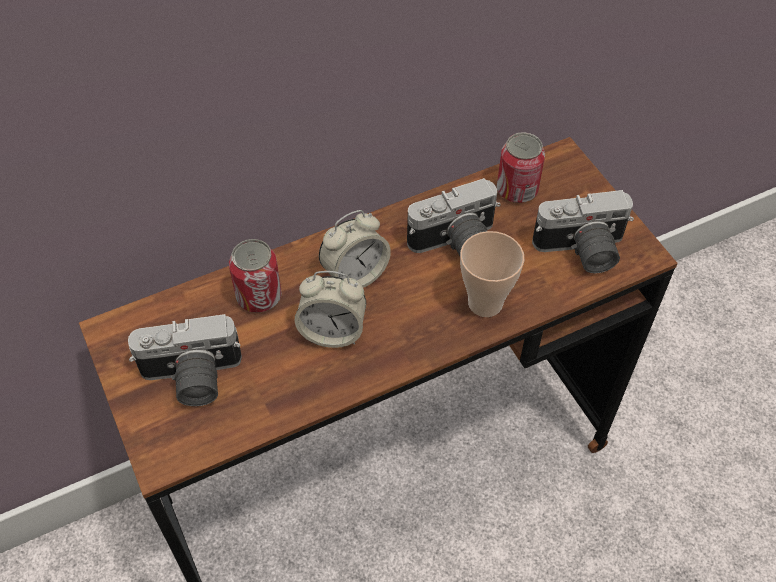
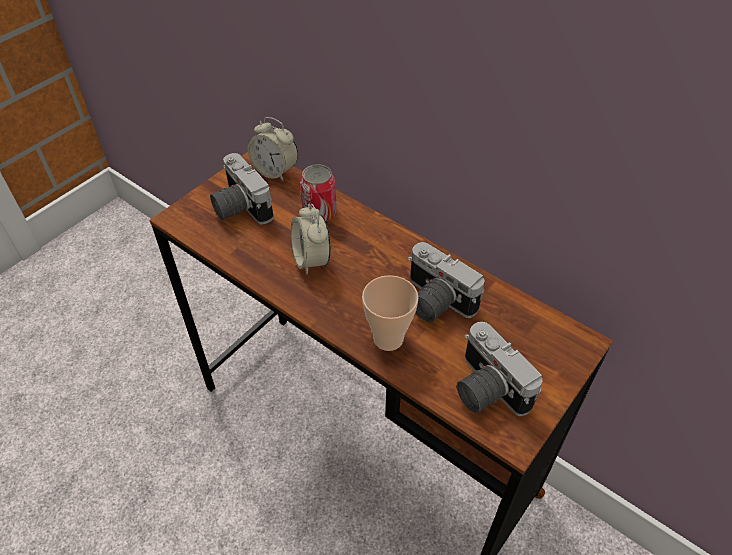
camera: 65 degrees right, 5 degrees down
alarm clock [319,210,391,288] -> alarm clock moved to [247,117,298,181]
can [497,132,545,203] -> none

